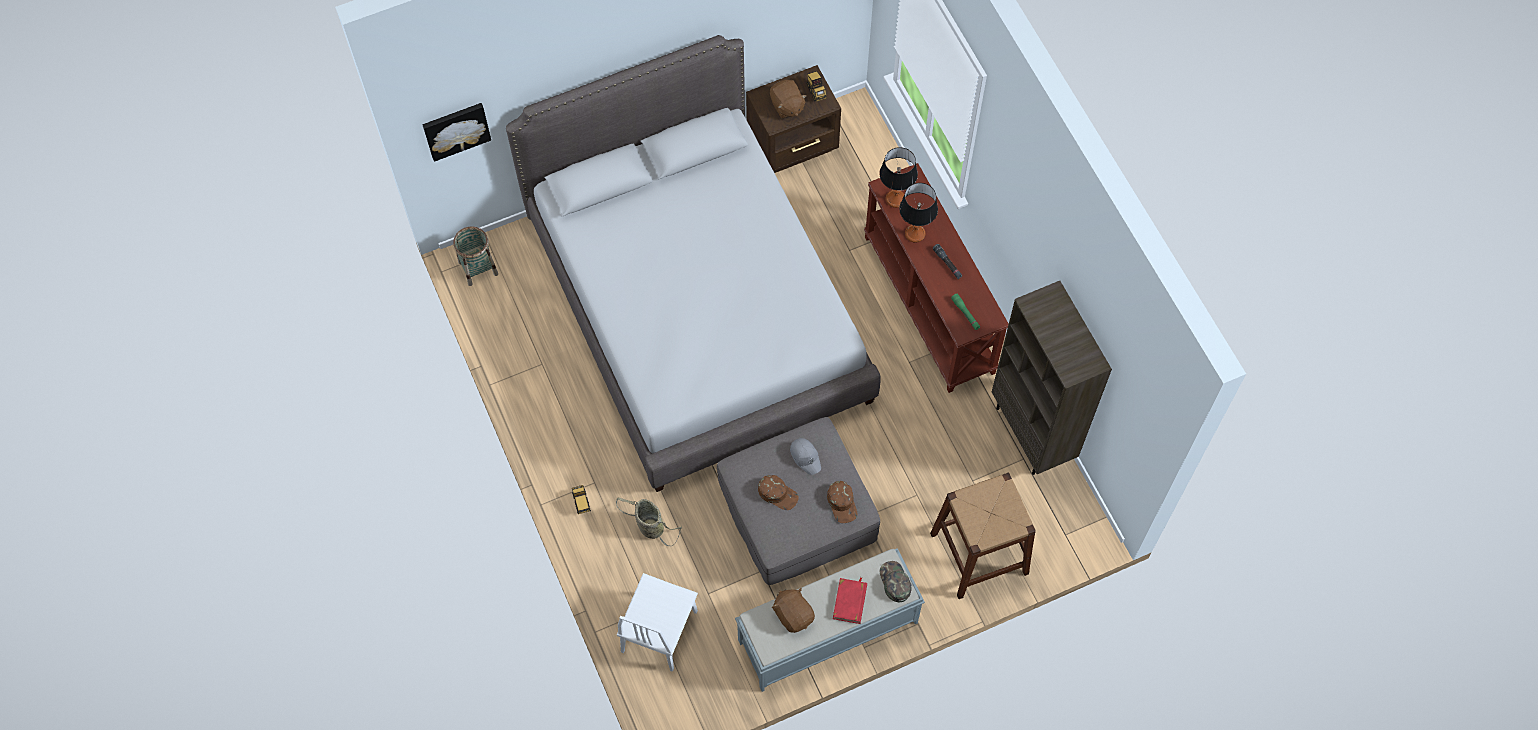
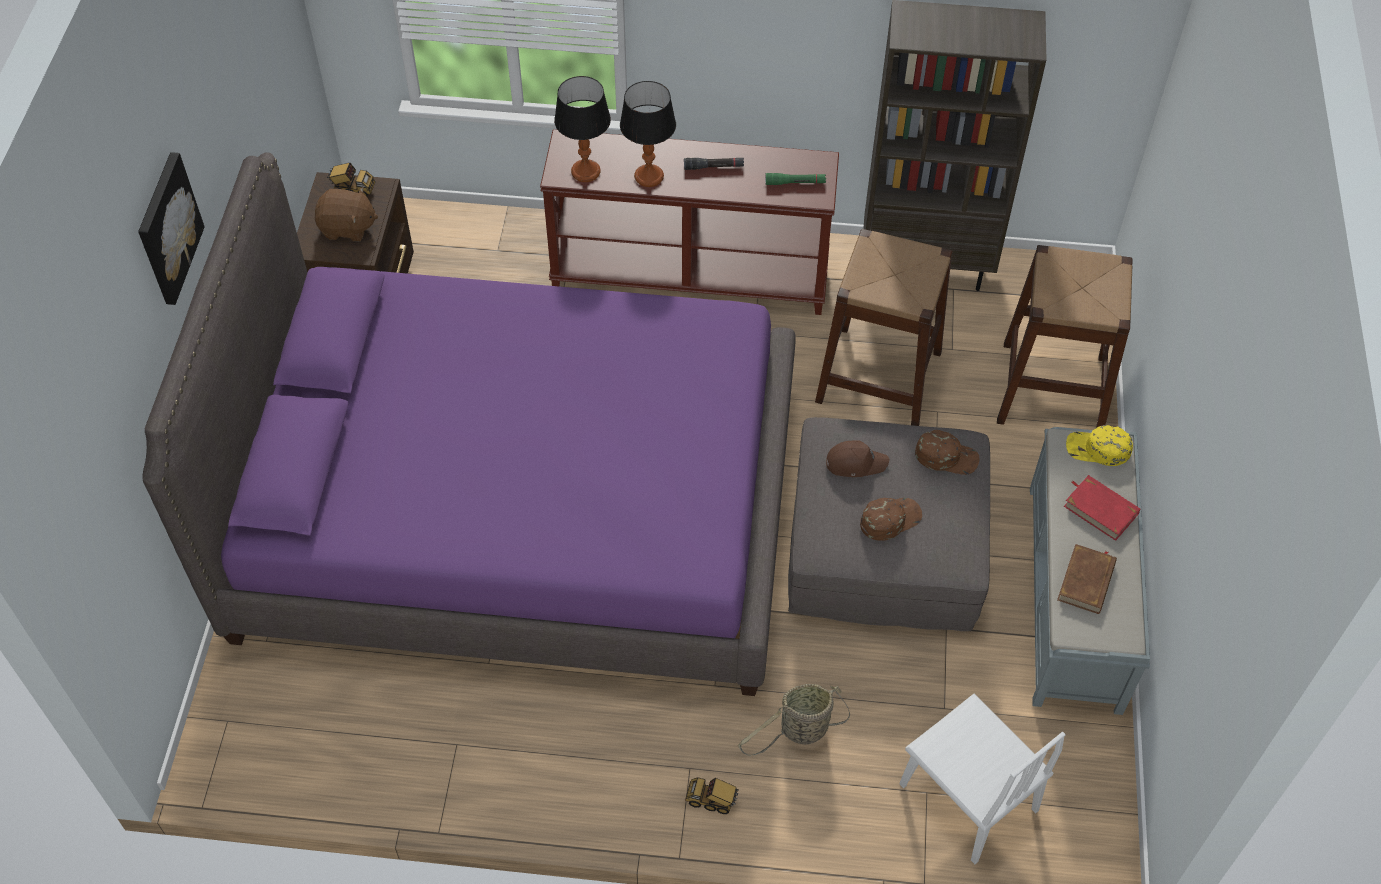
camera: 60 degrees left, 10 degrees down
picture [423,103,491,162] -> picture moved to [138,152,205,305]
basket [453,226,498,286] -> none
grey bed [506,35,880,492] -> purple bed [142,152,796,696]
brown plush toy [772,588,815,633] -> brown book [1057,544,1117,614]
grey cap [790,438,821,475] -> brown cap [826,440,889,477]
green cap [879,561,912,602] -> yellow cap [1066,425,1133,466]
none -> brown stool [815,229,953,426]

